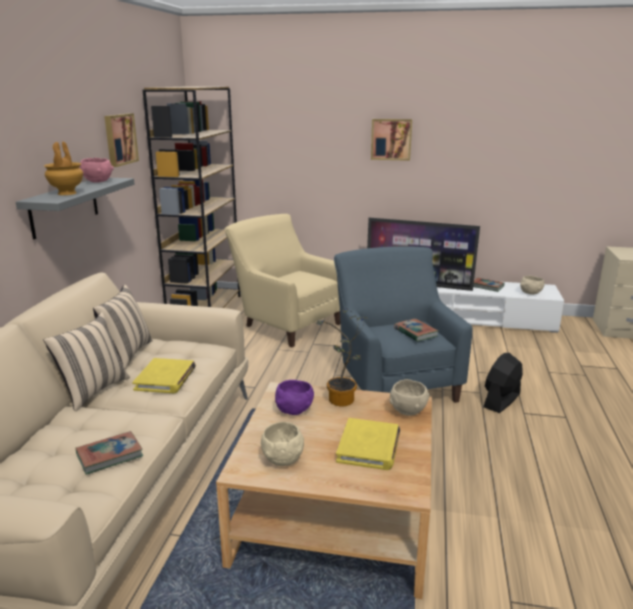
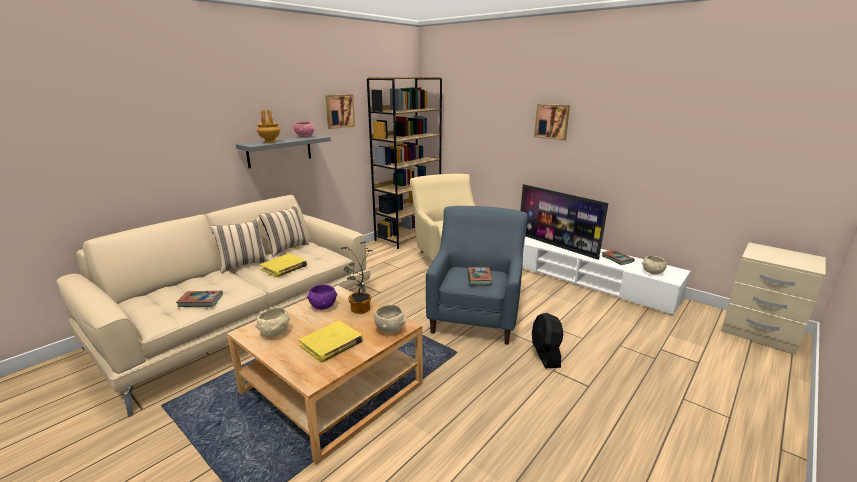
camera: 30 degrees right, 0 degrees up
black fan [483,353,523,413] -> black fan turned 75 degrees counterclockwise [532,313,563,368]

